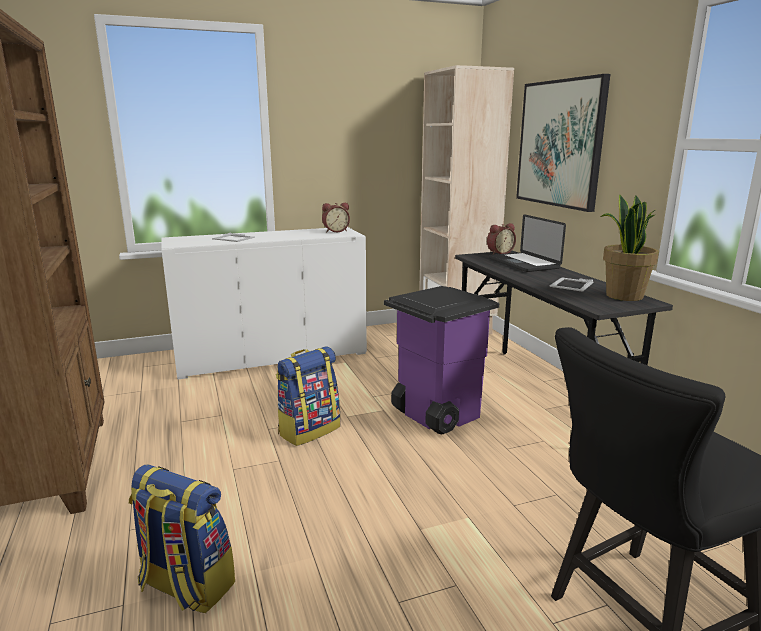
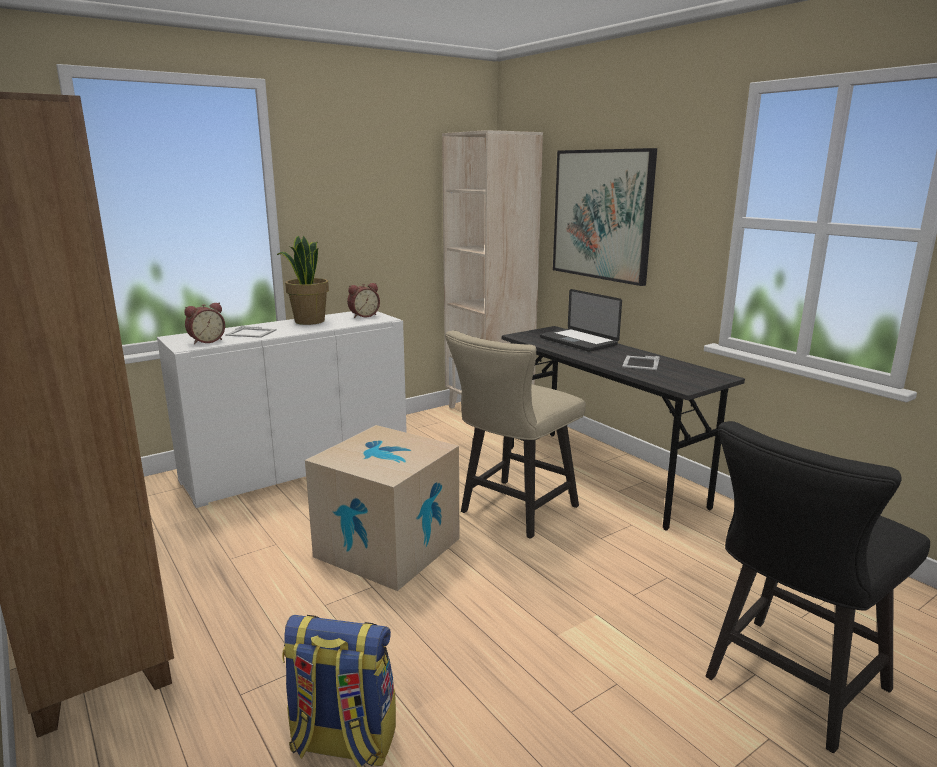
camera: 15 degrees left, 0 degrees up
backpack [276,347,340,446] -> cardboard box [305,425,459,591]
purple trash can [384,286,499,435] -> beige chair [445,331,586,539]
alarm clock [487,223,516,255] -> alarm clock moved to [184,302,225,344]
potted plant [600,195,659,301] -> potted plant moved to [277,236,329,325]

